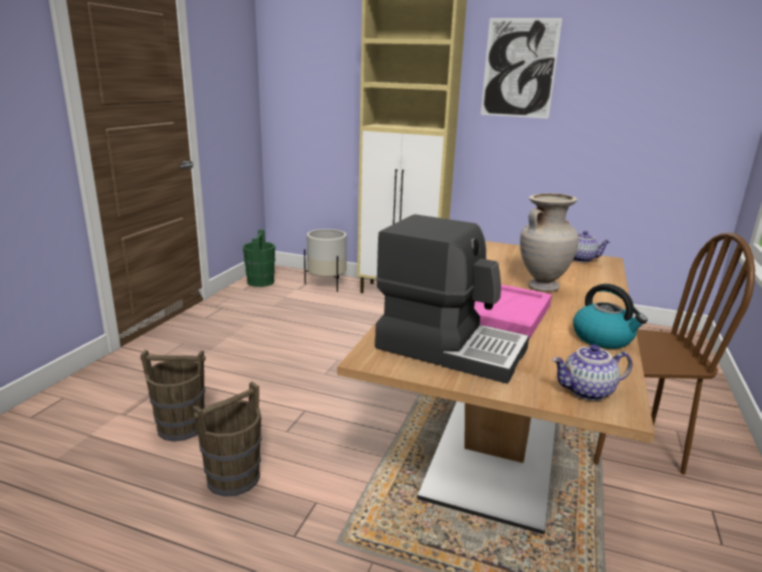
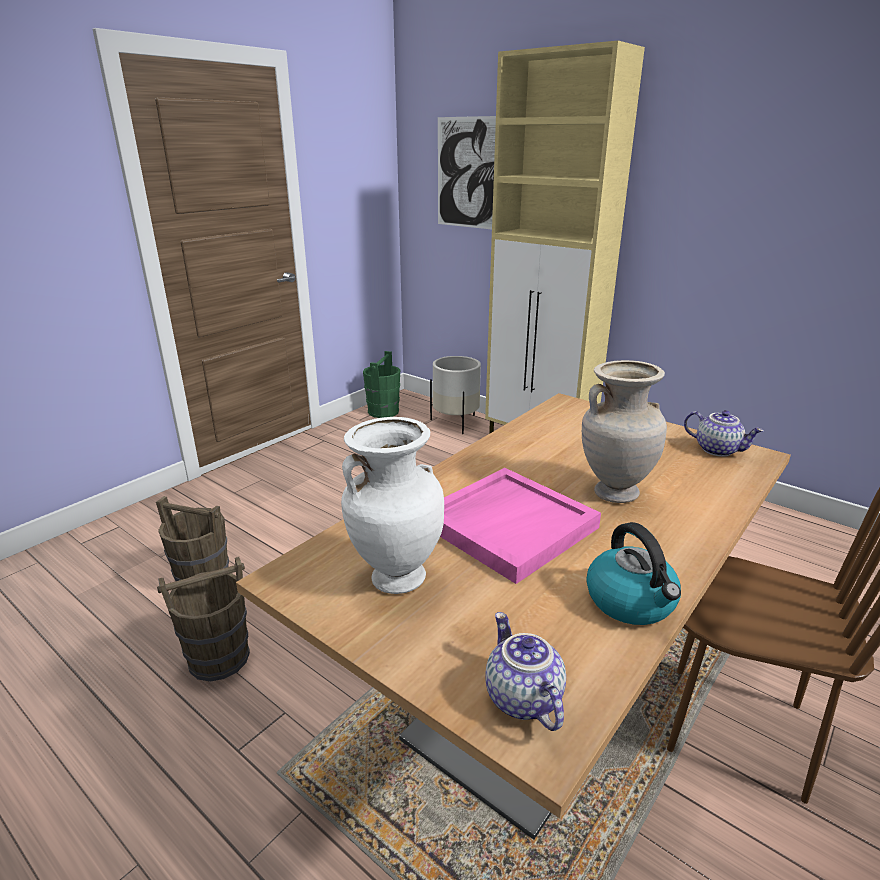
camera: 20 degrees right, 5 degrees up
coffee machine [375,214,529,384] -> white vase [341,417,444,594]
picture [481,18,562,119] -> picture moved to [438,116,496,229]
teapot [552,345,632,401] -> teapot turned 60 degrees clockwise [485,612,566,731]

